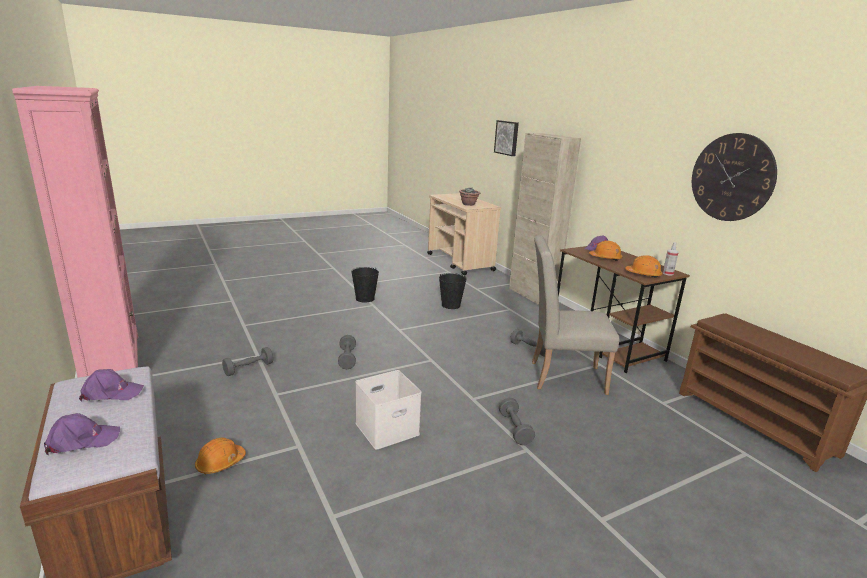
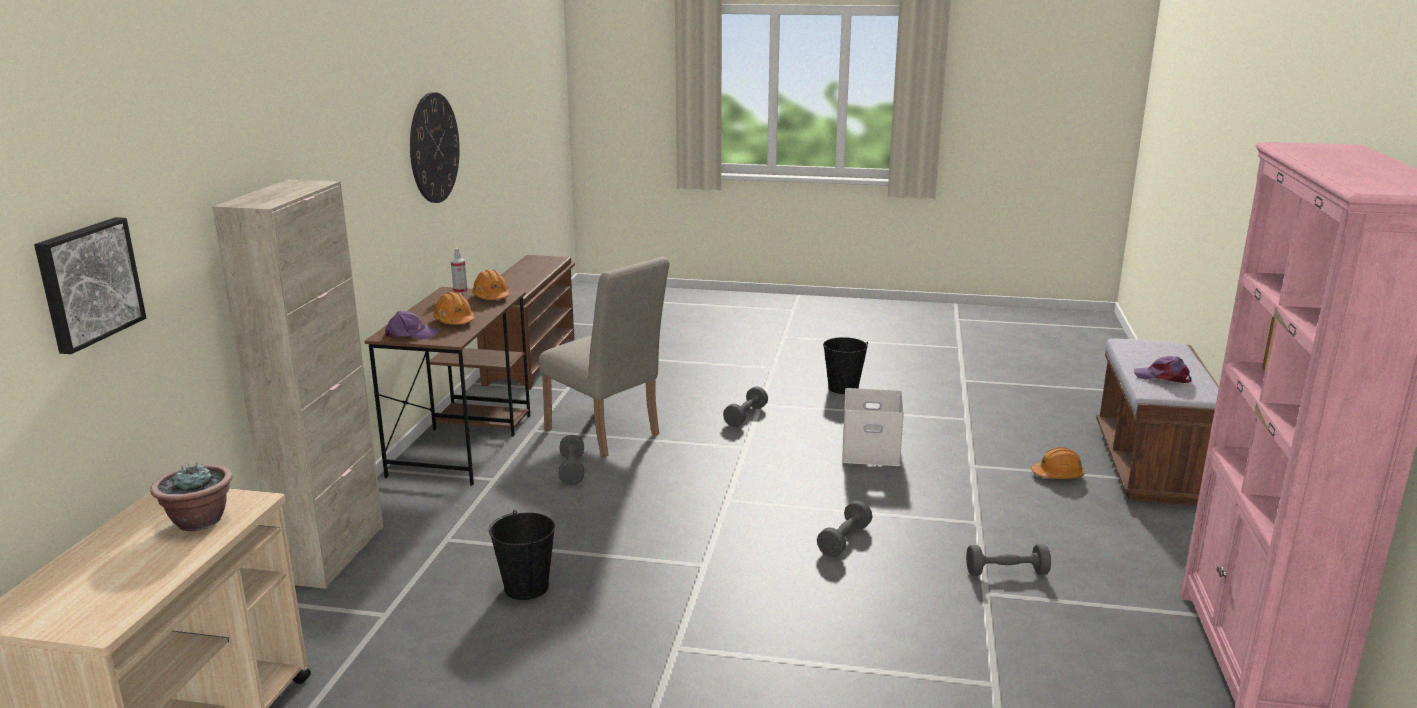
camera: 140 degrees left, 0 degrees up
purple cap [44,413,120,455] -> none
black bucket [351,267,379,302] -> black bucket moved to [823,337,868,394]

